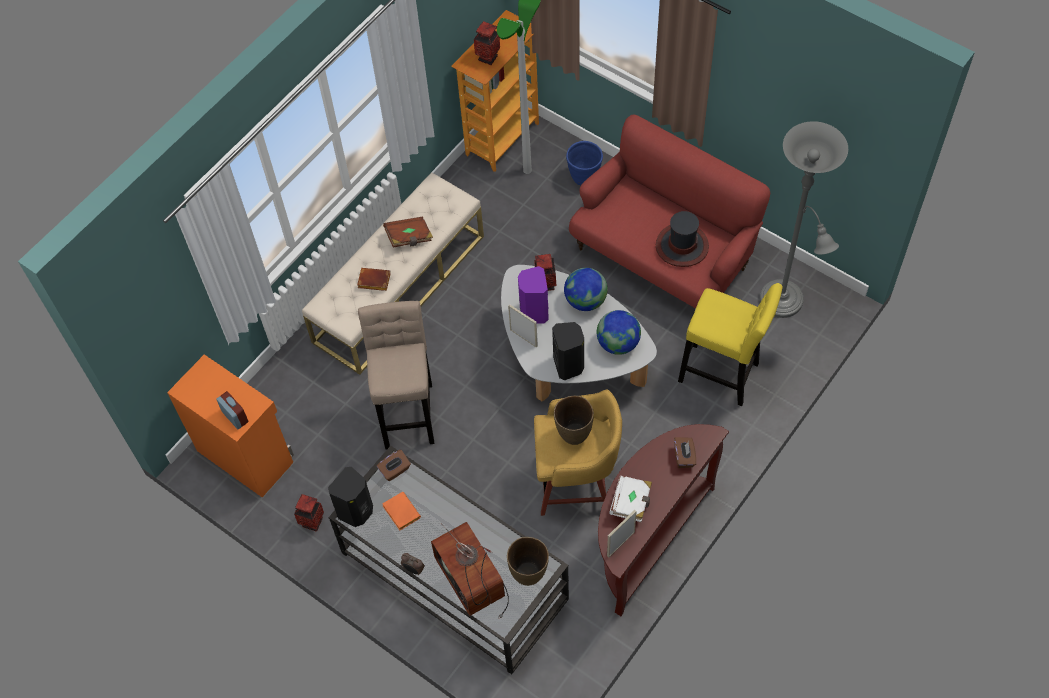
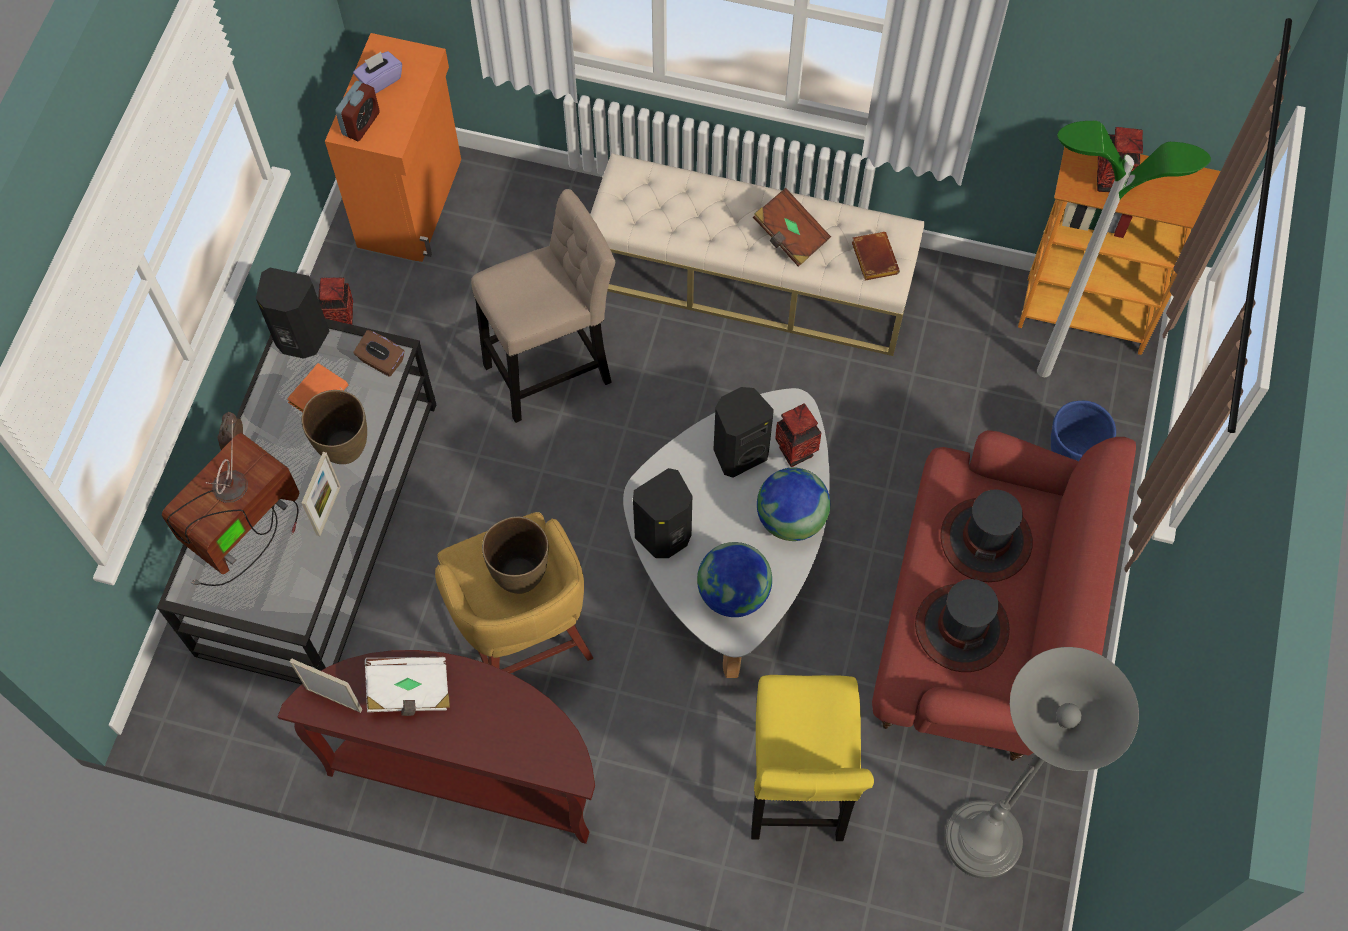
camera: 65 degrees right, 5 degrees up
brown book [357,268,391,291] -> brown book moved to [852,232,900,281]
brown vase [507,537,549,586] -> brown vase moved to [302,390,367,464]
picture frame [508,304,538,348] -> picture frame moved to [302,452,341,536]
purple speaker [518,266,549,323] -> black speaker [713,387,774,478]
brown tissue box [674,437,696,468] -> none
none -> purple tissue box [353,51,402,94]
none -> hat [940,489,1033,582]

